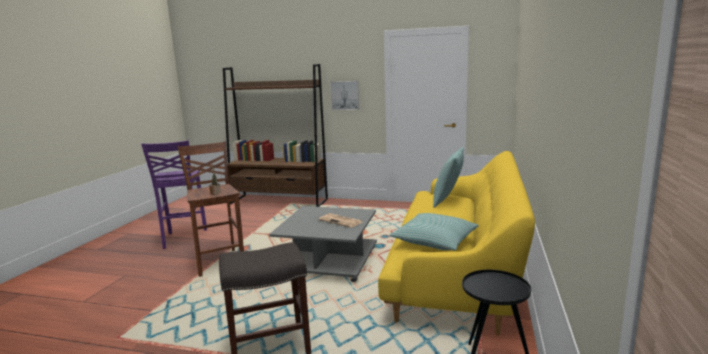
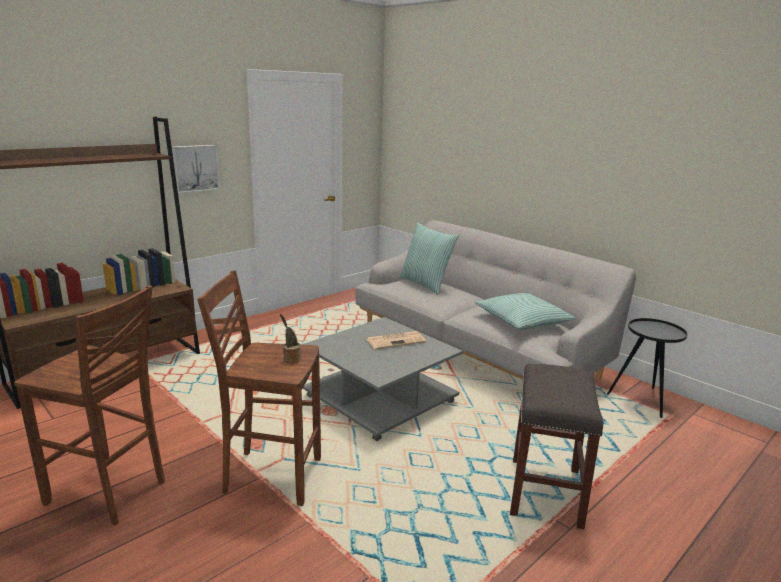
camera: 60 degrees left, 5 degrees up
purple stool [141,140,207,249] -> brown stool [14,285,165,525]
yellow sofa [378,151,535,335] -> grey sofa [355,220,636,380]

